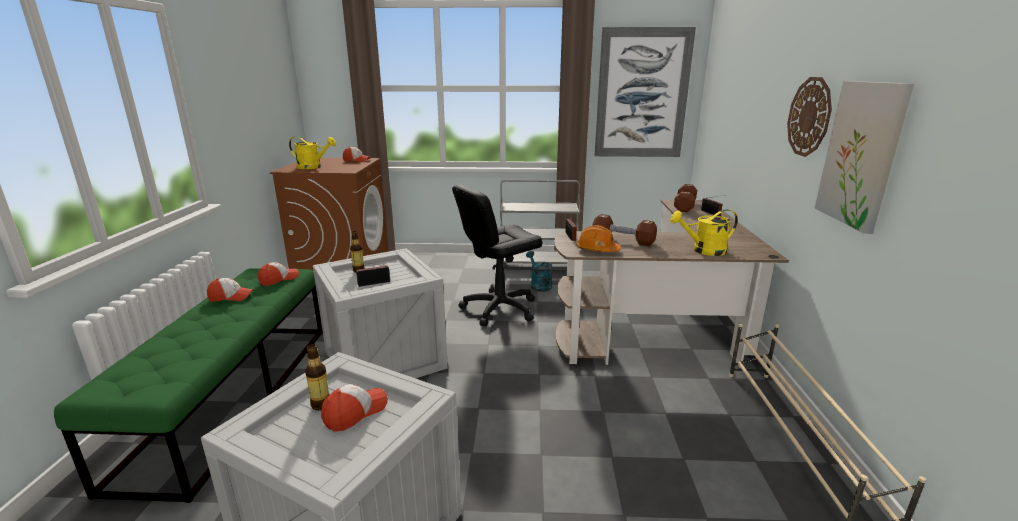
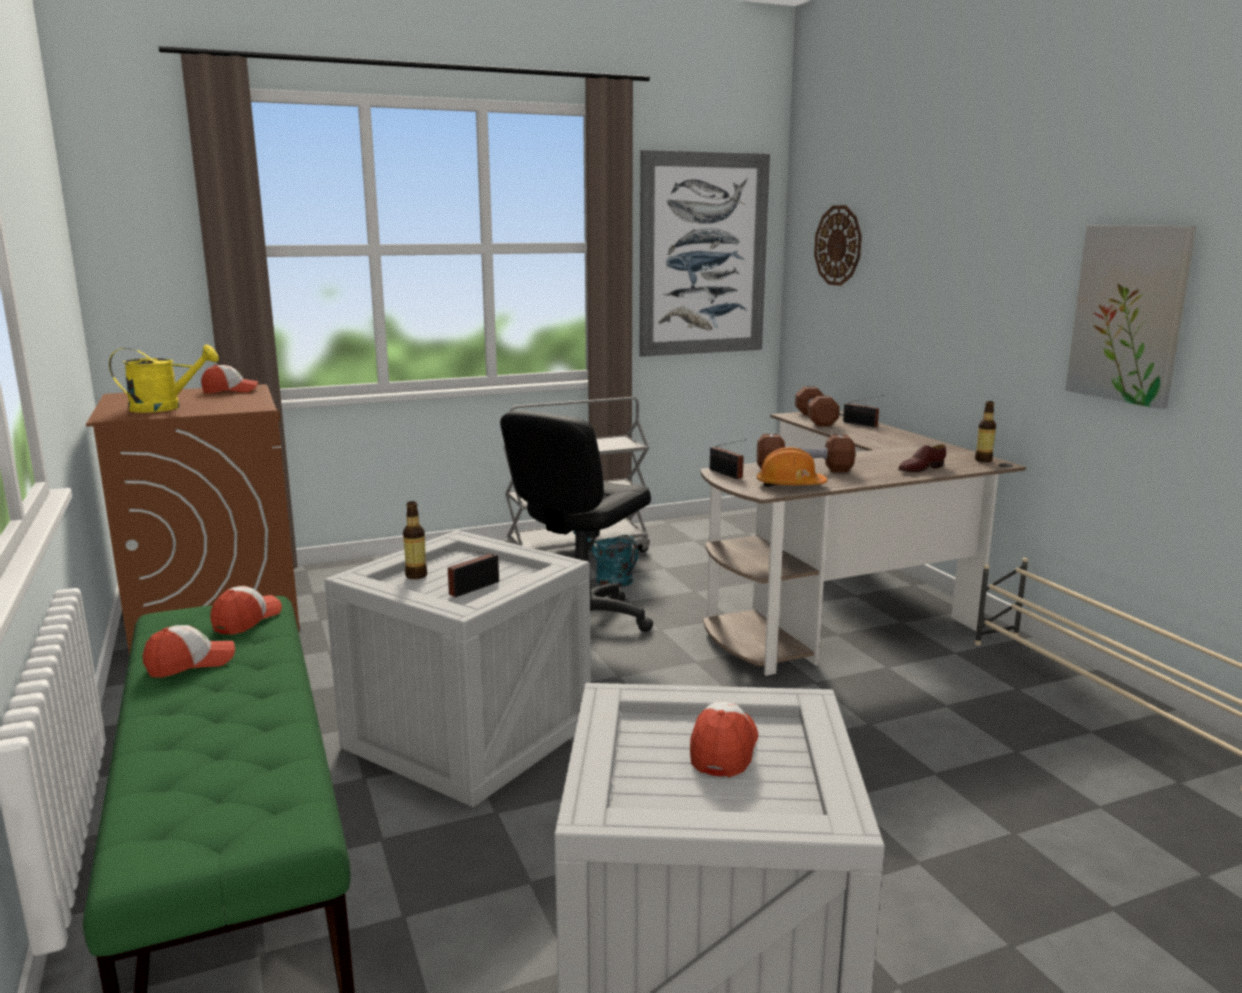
camera: 25 degrees left, 5 degrees down
bottle [305,344,329,410] -> bottle moved to [975,401,996,462]
yellow watering can [670,209,738,256] -> brown shoe [898,444,946,472]
wall clock [787,77,832,157] -> wall clock moved to [814,205,862,286]

